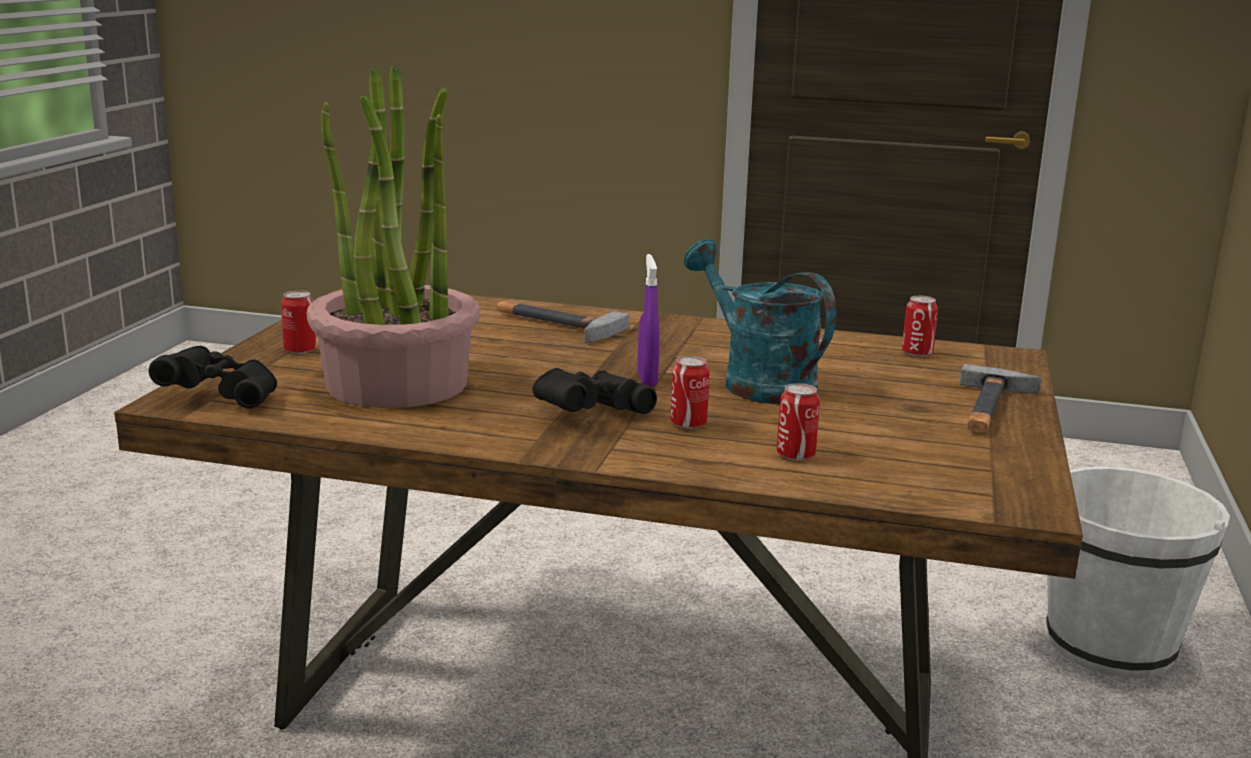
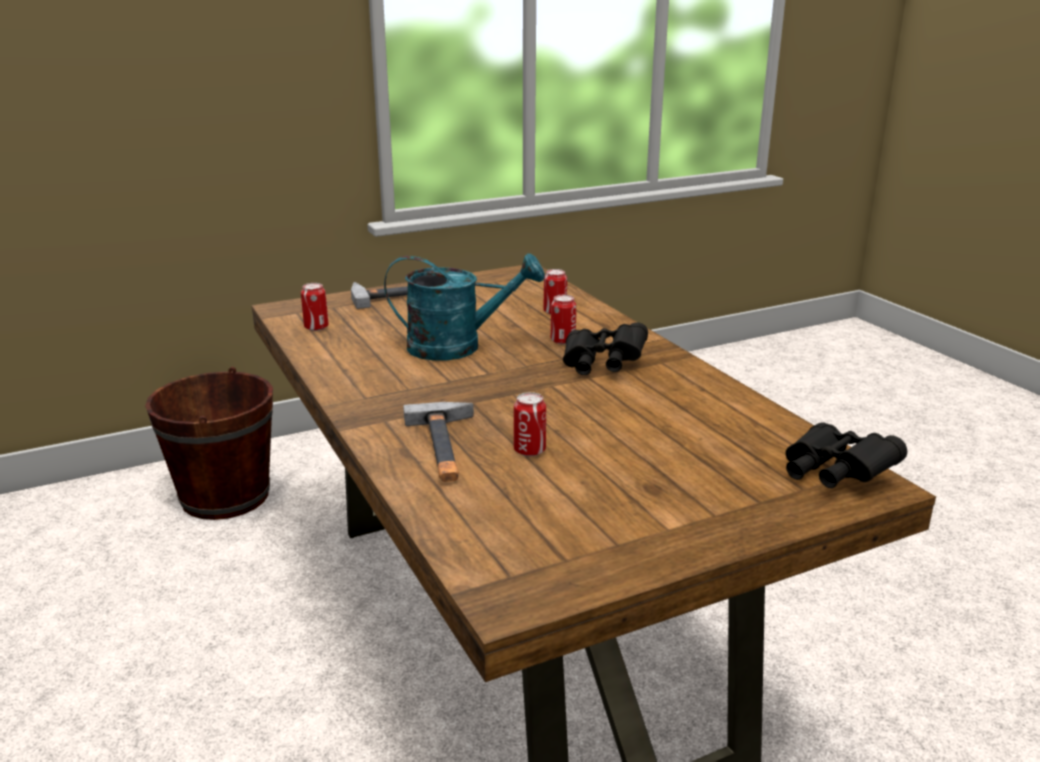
camera: 130 degrees left, 5 degrees up
can [281,290,317,354] -> can moved to [514,392,546,456]
potted plant [307,64,479,408] -> none
purple spray bottle [638,254,659,387] -> none
turquoise watering can [684,239,836,404] -> turquoise watering can turned 105 degrees counterclockwise [384,253,545,361]
white bucket [1047,467,1230,678] -> brown bucket [145,367,273,520]

